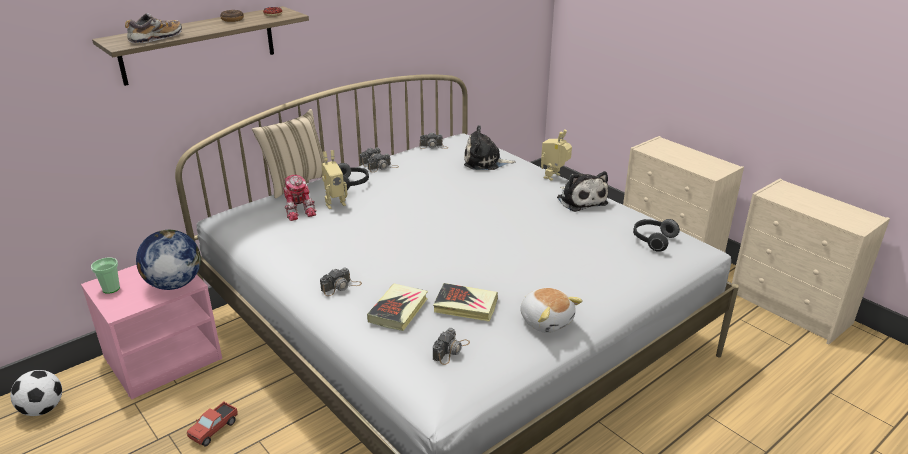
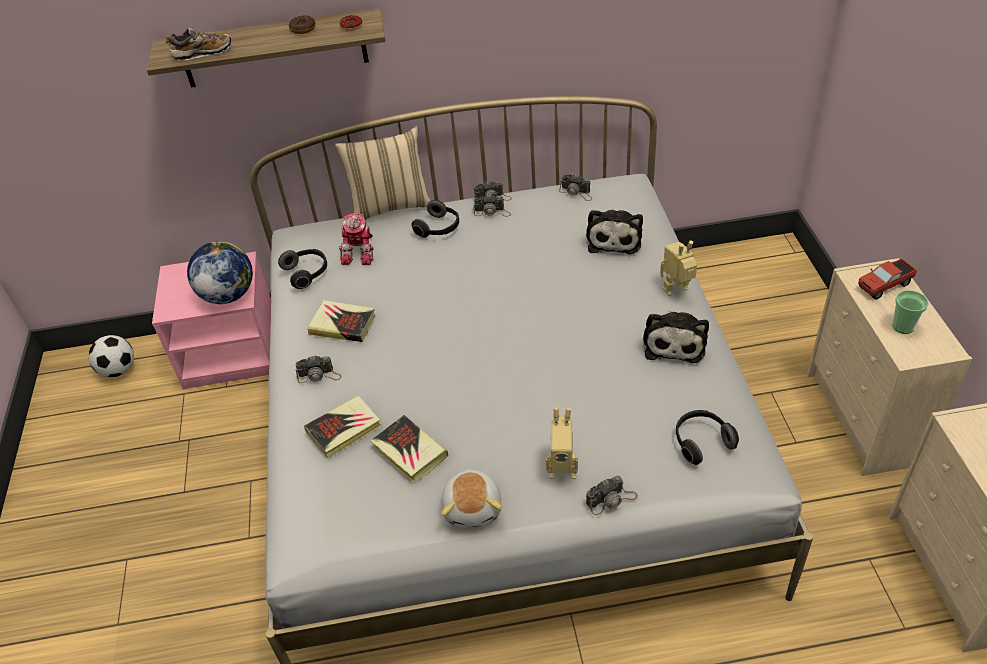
camera: 35 degrees right, 15 degrees up
cup [91,257,120,294] -> cup moved to [892,290,929,334]
toy truck [187,401,238,446] -> toy truck moved to [858,258,917,300]
toy robot [322,150,347,209] -> toy robot moved to [546,407,578,479]
camera [433,328,470,365] -> camera moved to [586,476,638,515]
plush toy [464,125,516,170] -> plush toy turned 120 degrees counterclockwise [586,210,643,254]
none -> headphones [278,249,327,289]
none -> book [308,300,375,342]

